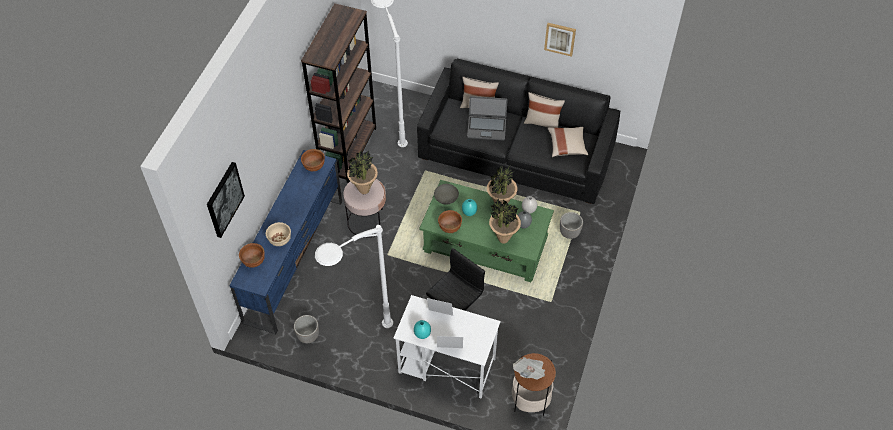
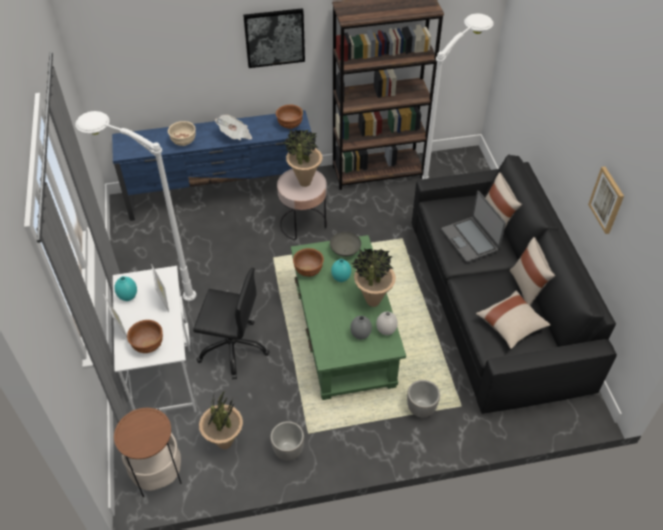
camera: 60 degrees right, 5 degrees down
picture [207,162,245,238] -> picture moved to [243,8,305,68]
brown bowl [239,243,265,268] -> brown bowl moved to [127,320,163,353]
planter [294,315,319,343] -> planter moved to [270,421,304,461]
potted plant [489,199,521,244] -> potted plant moved to [199,392,243,449]
newspaper [513,357,545,380] -> newspaper moved to [215,115,252,140]

